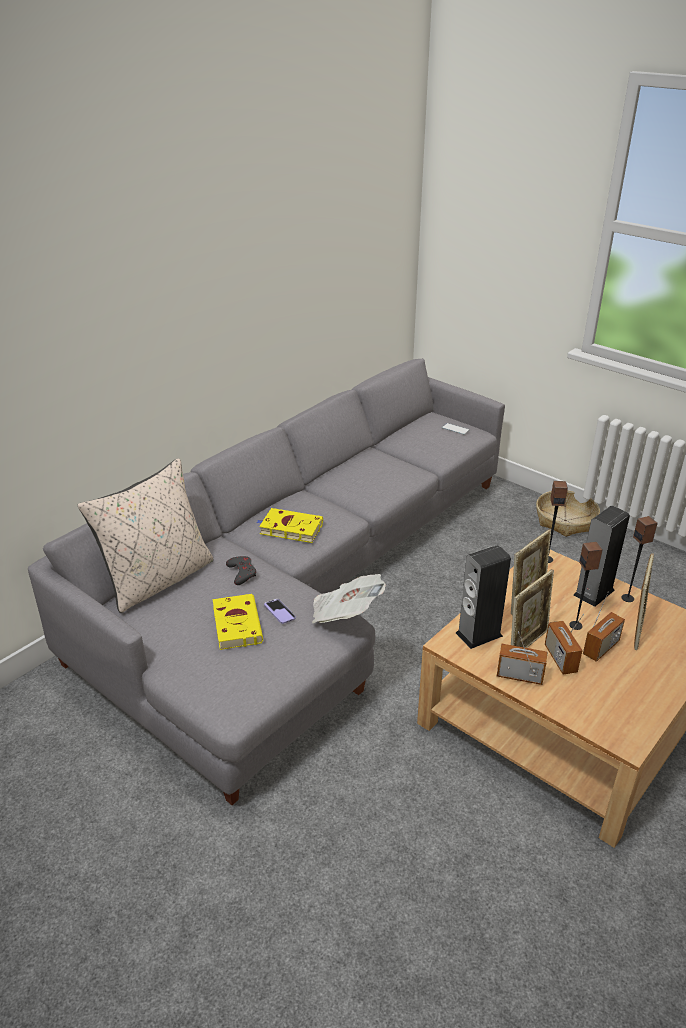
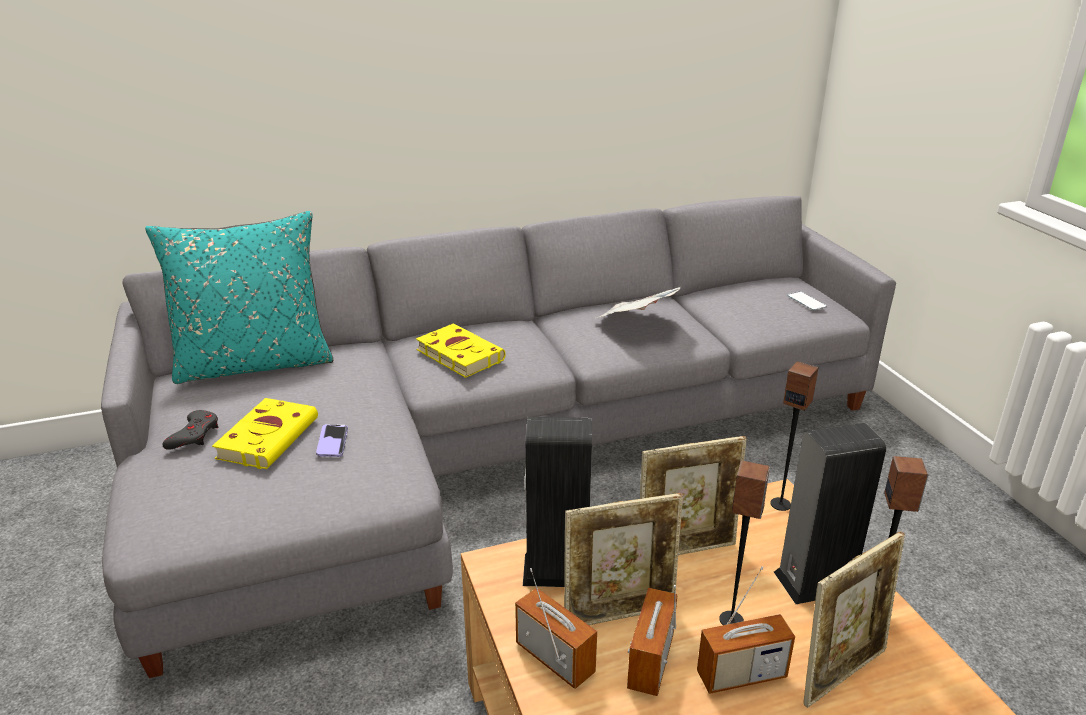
camera: 30 degrees right, 5 degrees down
beige pillow [78,458,213,613] -> turquoise pillow [145,211,334,384]
grey game controller [226,556,256,585] -> grey game controller moved to [162,410,218,450]
newspaper [312,574,386,623] -> newspaper moved to [597,286,682,318]
basket [536,490,600,537] -> none

